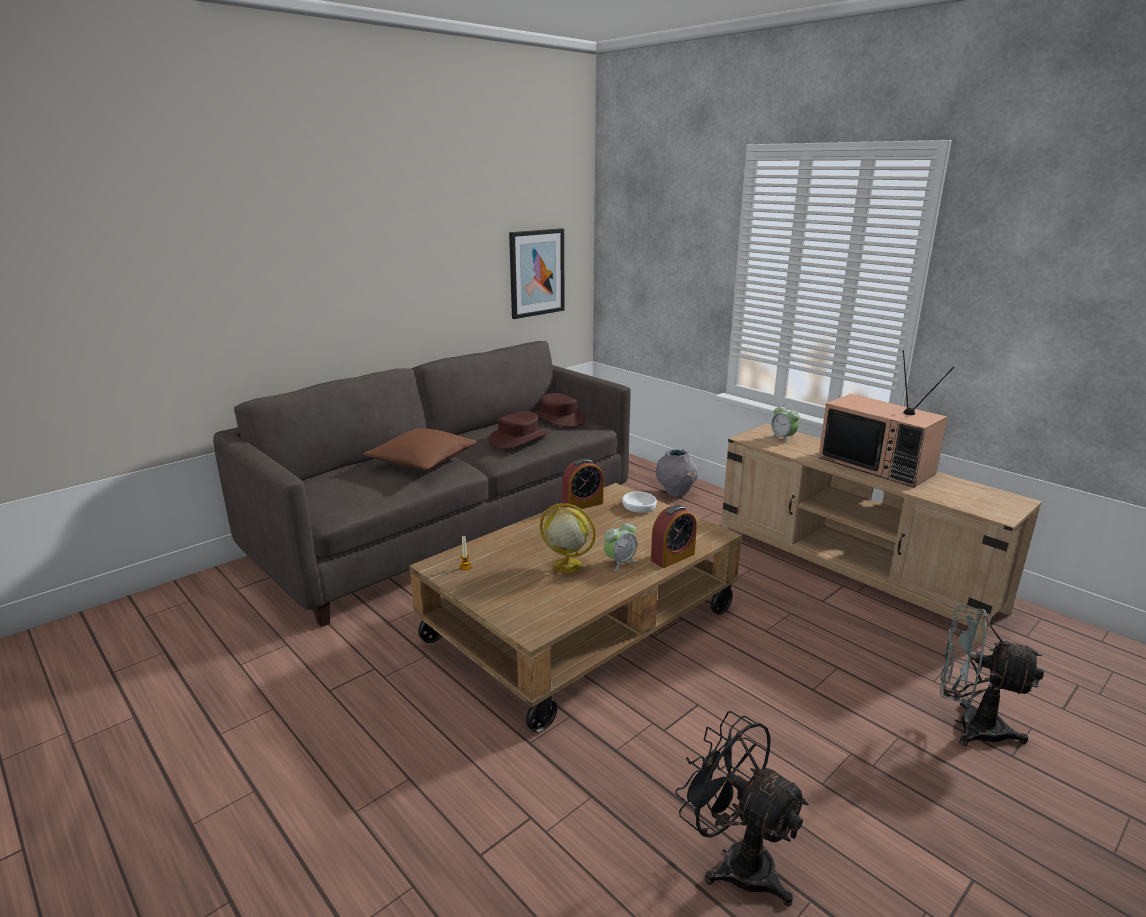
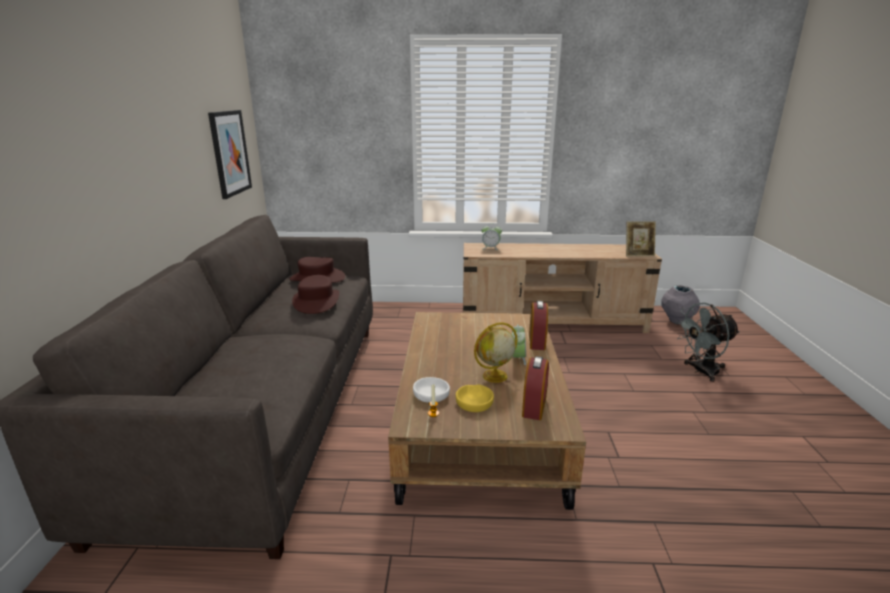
camera: 45 degrees left, 0 degrees up
brown pillow [363,428,477,470] -> none
alarm clock [562,458,604,510] -> alarm clock moved to [522,356,549,420]
white bowl [622,491,657,513] -> white bowl moved to [413,377,450,402]
grey vase [656,448,698,497] -> grey vase moved to [661,285,700,324]
black fan [675,711,809,906] -> none
television [819,350,955,487] -> none
none -> yellow bowl [456,384,494,412]
none -> picture frame [626,221,656,256]

